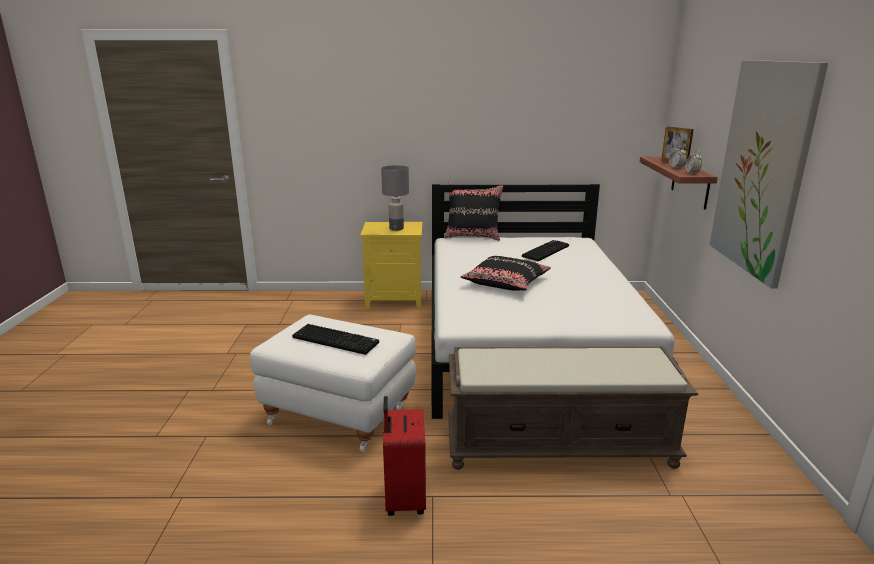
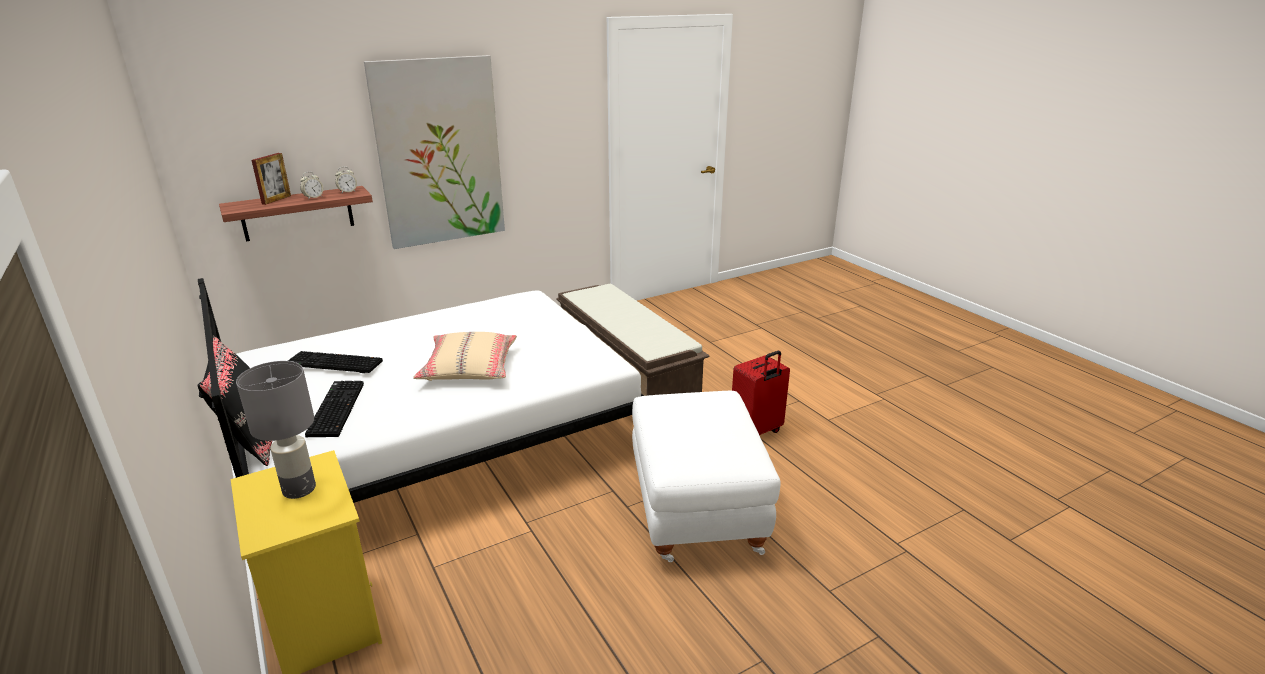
camera: 120 degrees left, 5 degrees up
keyboard [292,324,379,355] -> keyboard moved to [305,381,364,437]
black pillow [461,256,551,291] -> beige pillow [413,332,517,381]

